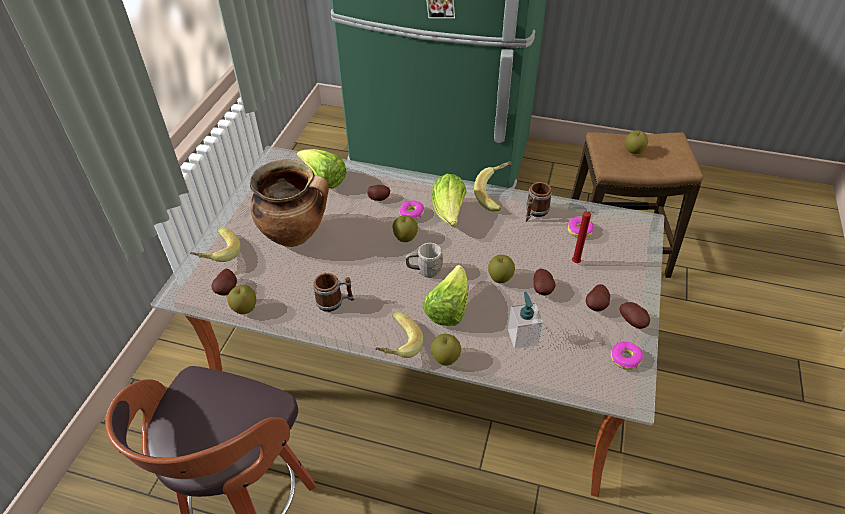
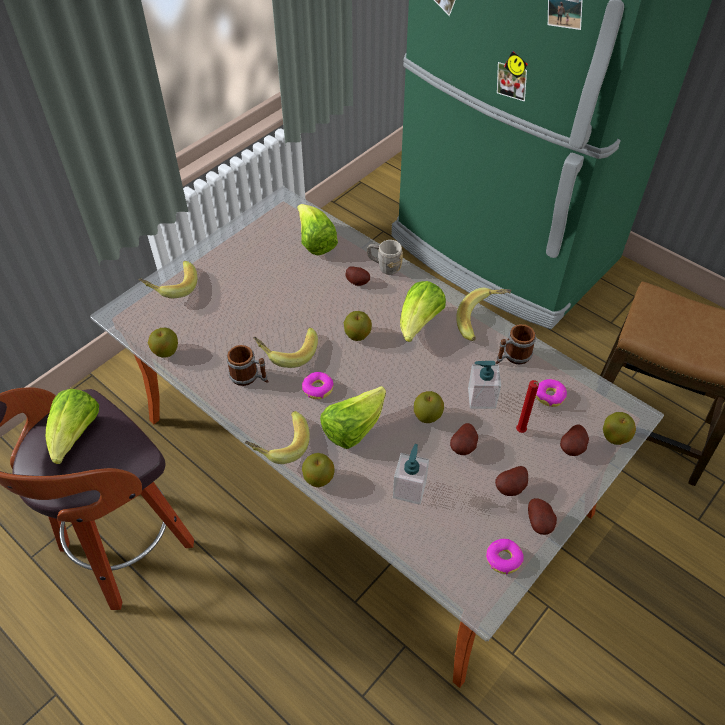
camera: 25 degrees right, 5 degrees up
potato [212,269,237,295] -> potato moved to [560,425,589,456]
cooking pot [250,160,329,247] -> none
donut [399,200,424,220] -> donut moved to [302,372,334,399]
grey mug [406,243,443,278] -> grey mug moved to [367,240,403,275]
apple [625,130,648,154] -> apple moved to [603,412,636,445]
none -> lettuce [46,389,99,464]
none -> banana [253,327,318,368]
none -> soap dispenser [468,361,501,409]

